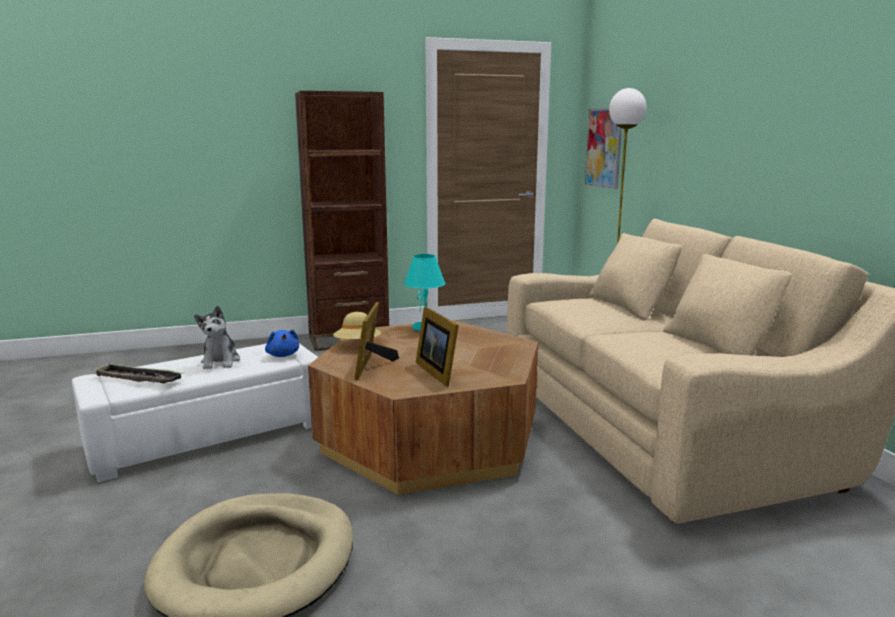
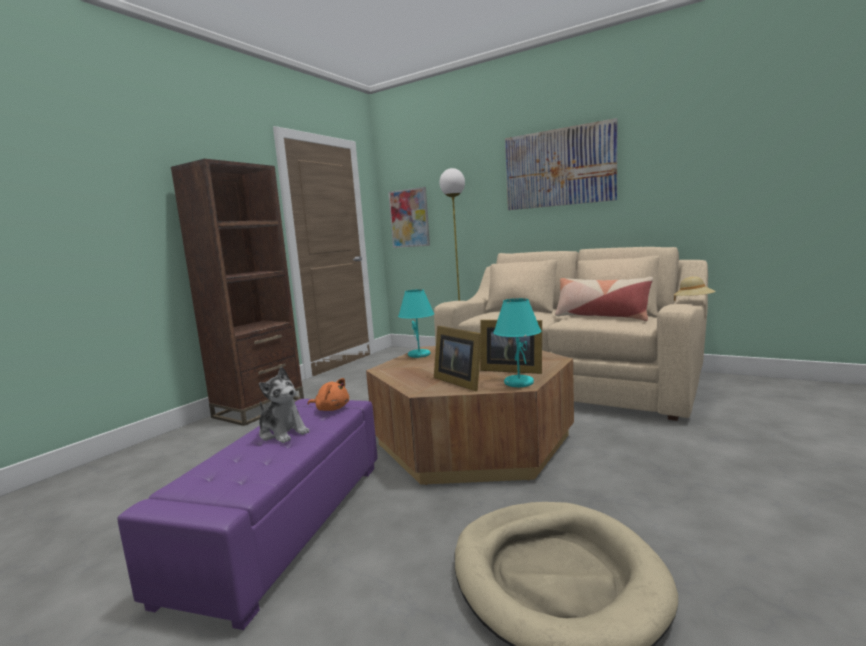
camera: 40 degrees left, 5 degrees down
white ottoman [72,343,318,482] -> purple ottoman [117,399,378,630]
tray [92,363,184,383] -> none
blue plush toy [265,330,299,357] -> orange plush toy [308,378,349,411]
beige hat [333,312,381,339] -> beige hat moved to [674,276,716,301]
none -> turquoise table lamp [493,298,541,387]
none -> picture [505,118,617,210]
none -> pillow [555,277,653,321]

